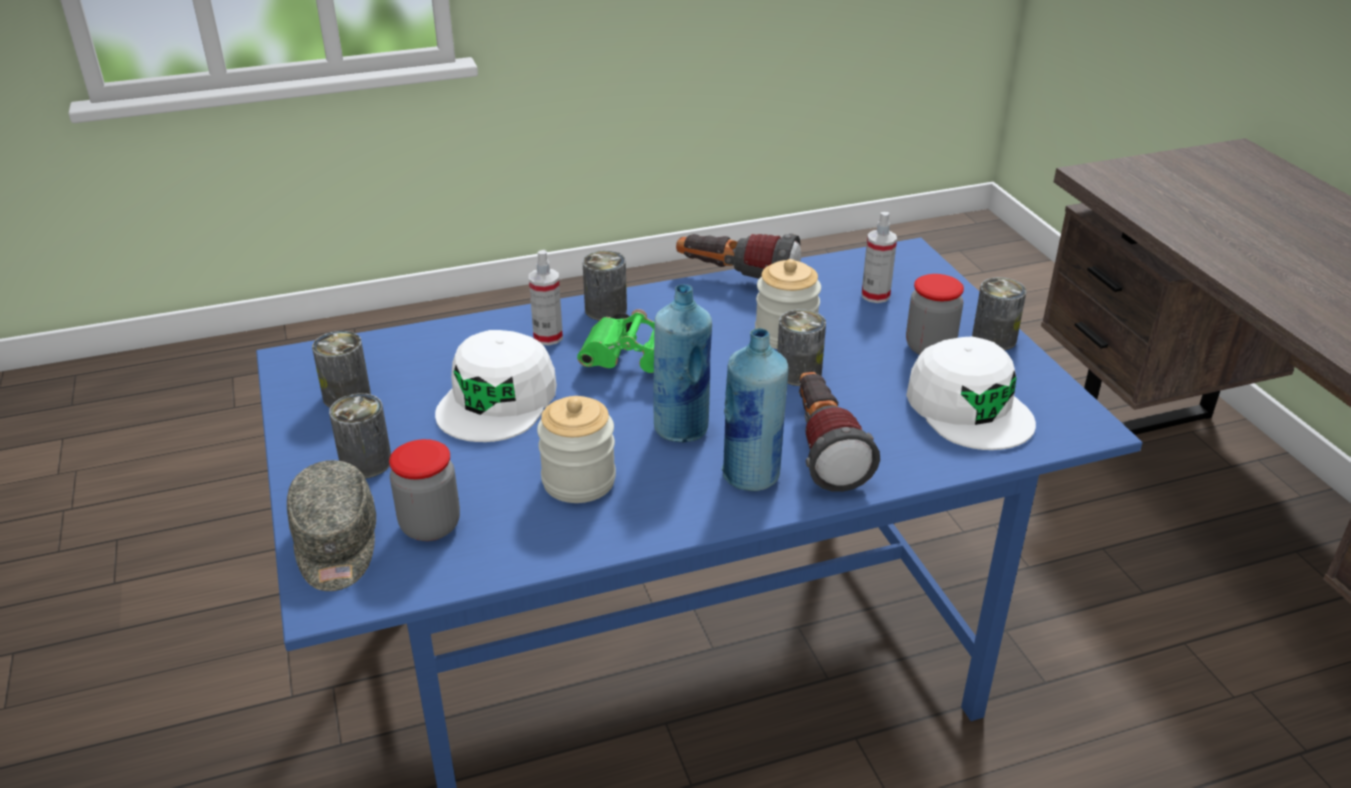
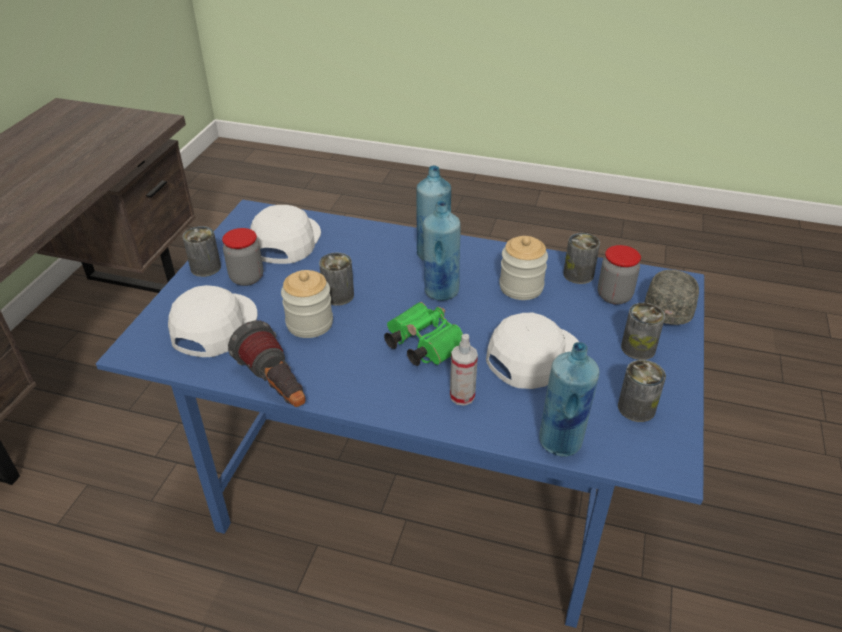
camera: 145 degrees left, 5 degrees up
can [582,250,627,321] -> can moved to [563,233,600,284]
flashlight [799,372,880,492] -> none
spray bottle [861,212,897,303] -> white cap [168,285,258,357]
none -> blue bottle [539,342,599,456]

